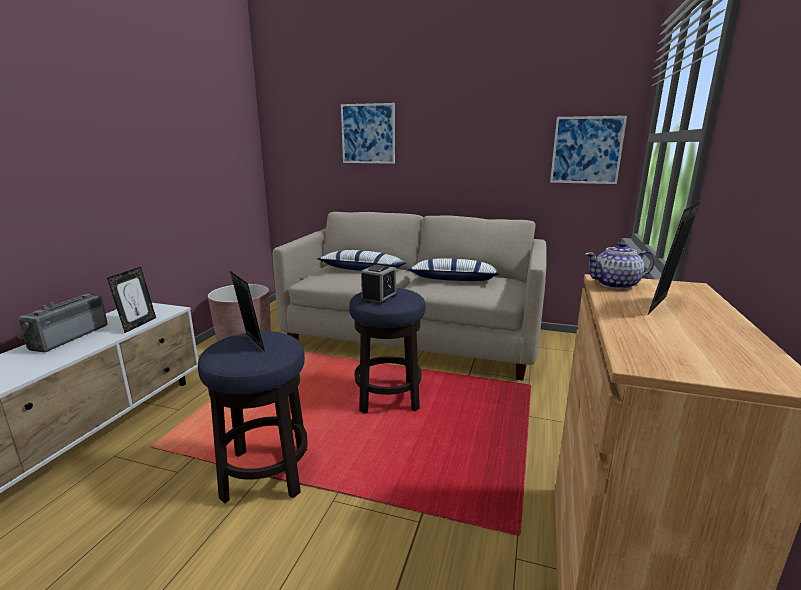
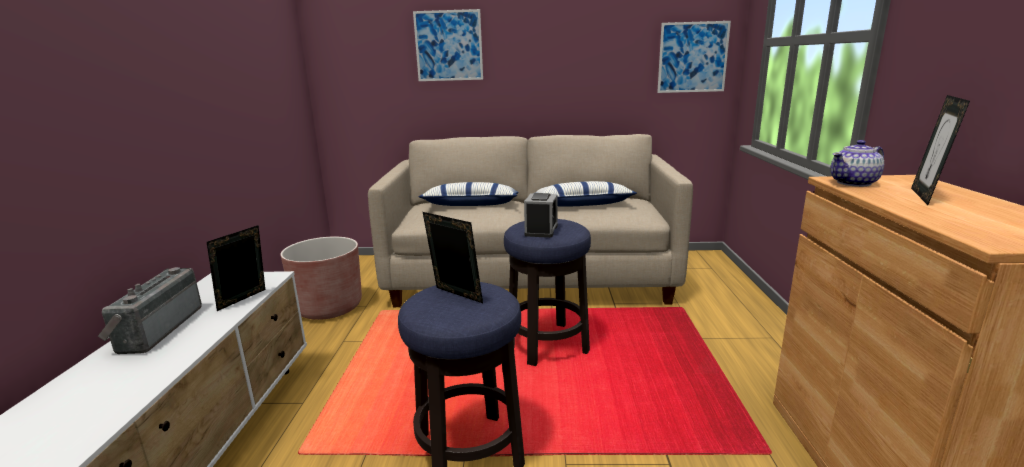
camera: 15 degrees left, 0 degrees up
picture frame [107,267,156,333] -> picture frame turned 150 degrees counterclockwise [207,225,265,311]

